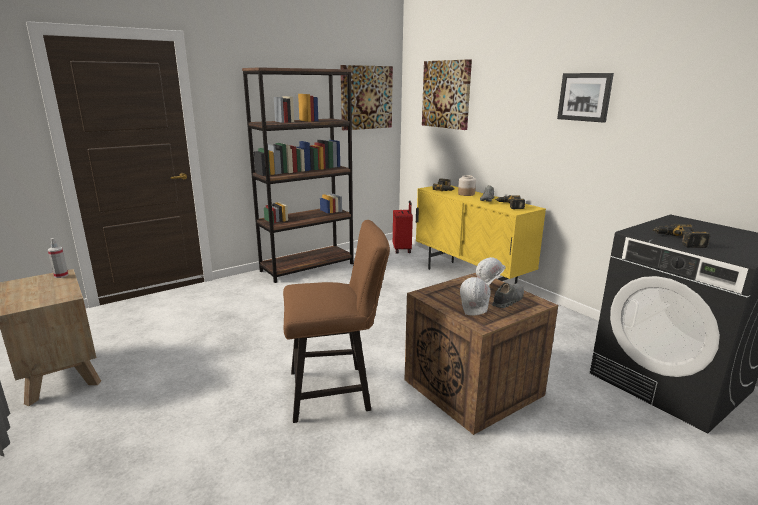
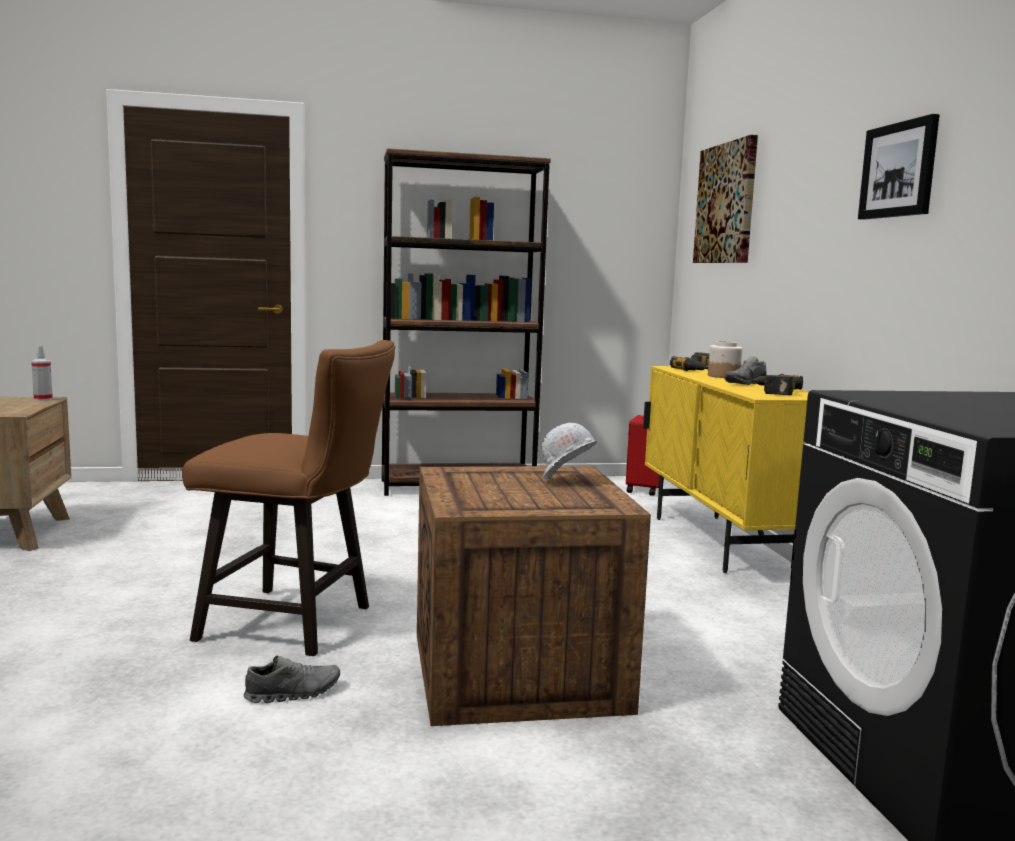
camera: 25 degrees right, 10 degrees down
picture [340,65,393,130] -> none
white hard hat [460,277,491,315] -> none
grey shoe [492,283,524,308] -> grey shoe moved to [244,656,340,703]
power drill [652,224,710,248] -> none

